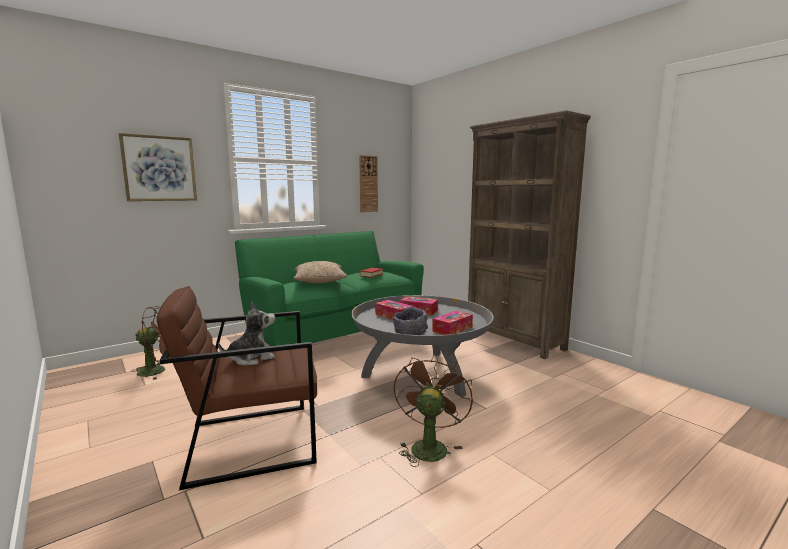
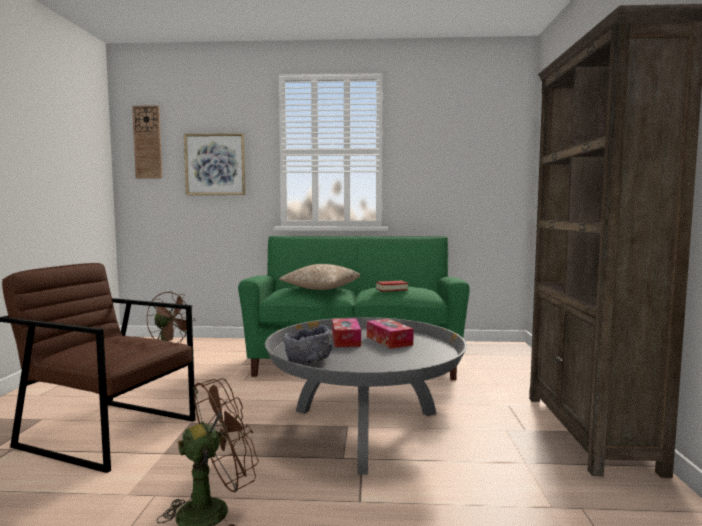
camera: 40 degrees right, 5 degrees down
plush toy [218,301,275,366] -> none
wall clock [359,155,378,212] -> wall clock moved to [132,105,162,179]
tissue box [432,311,473,335] -> none

